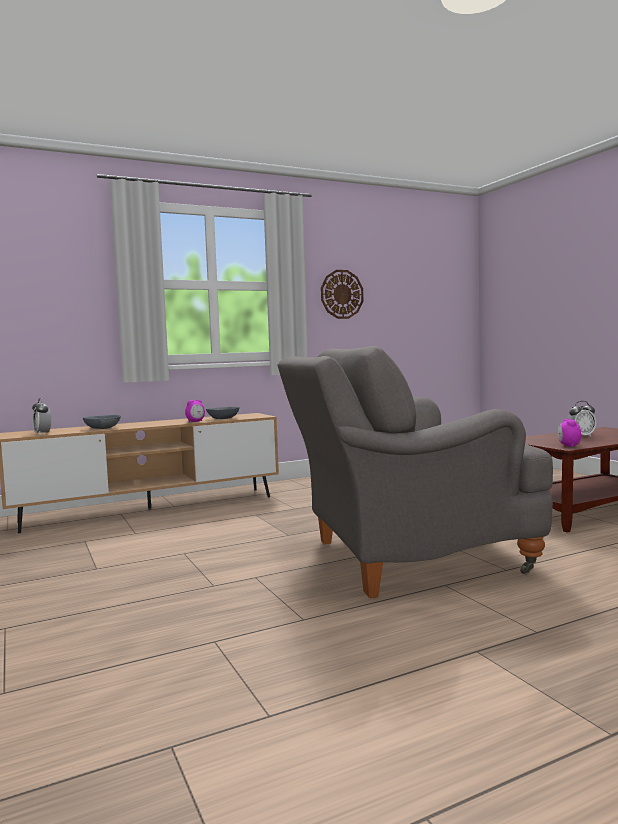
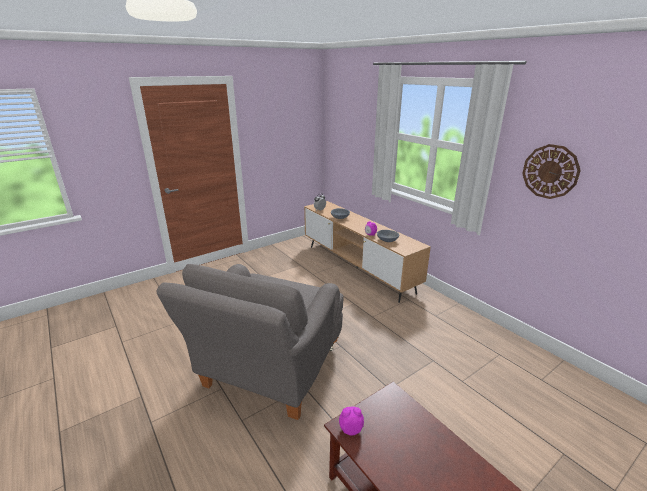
camera: 80 degrees right, 20 degrees up
grey armchair [277,346,553,598] -> grey armchair turned 135 degrees counterclockwise [156,264,344,420]
alarm clock [568,401,596,437] -> none

